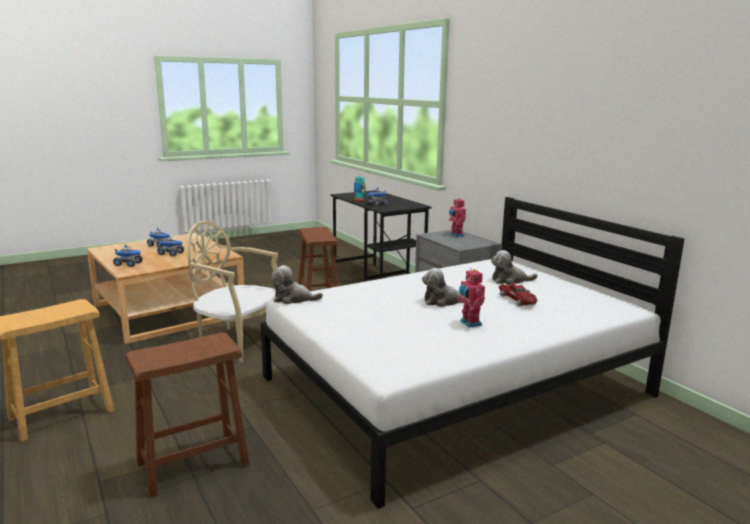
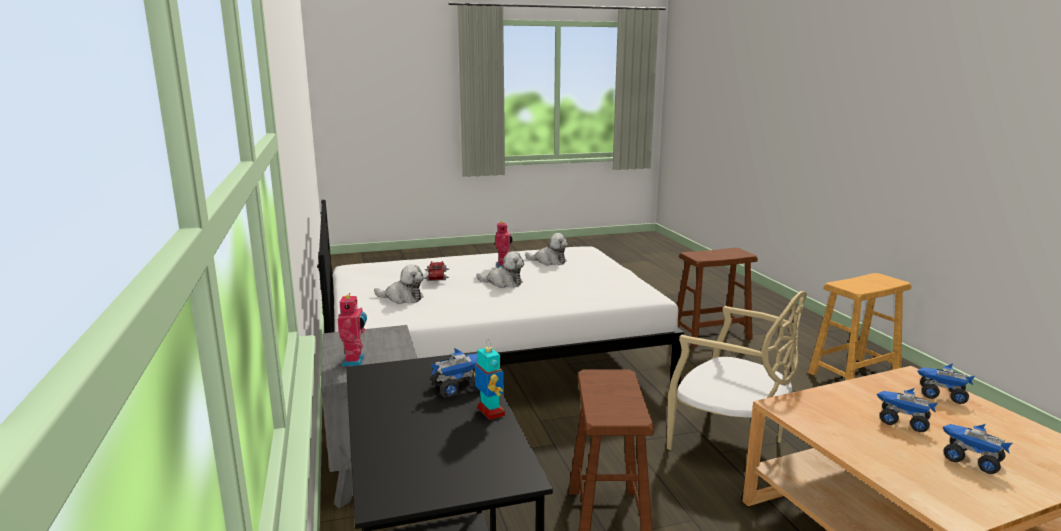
camera: 165 degrees left, 0 degrees up
plush toy [271,265,323,304] -> plush toy moved to [525,233,568,265]

